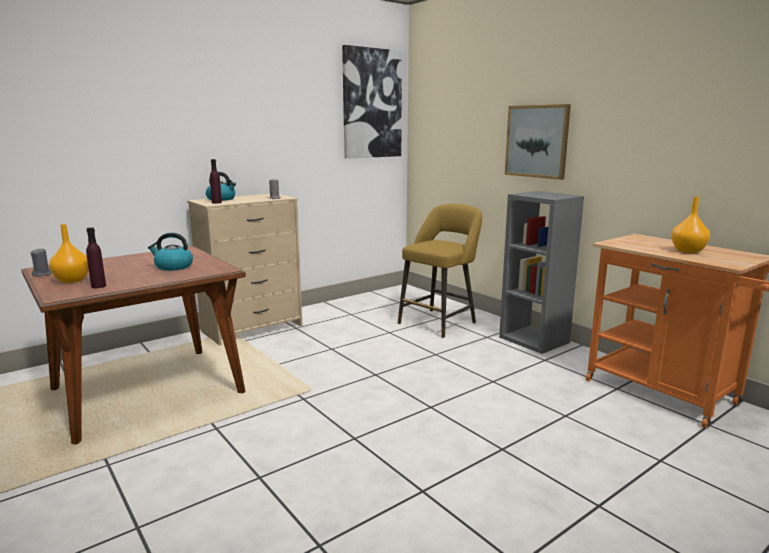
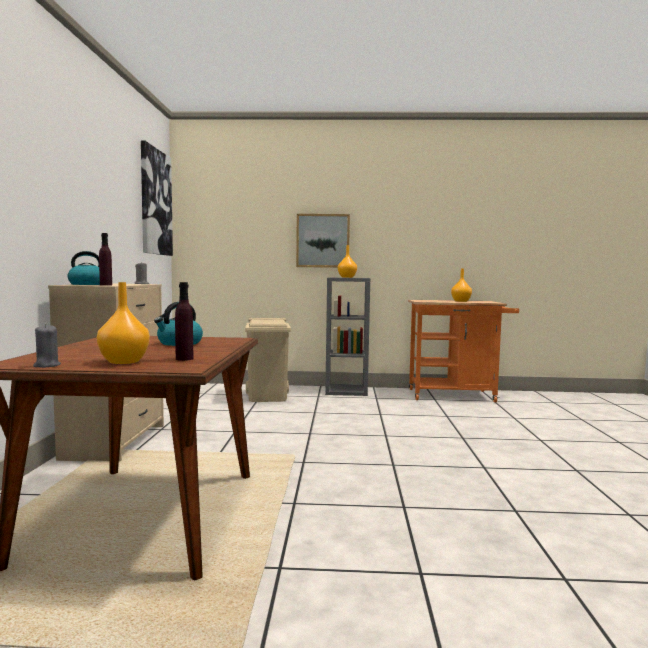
camera: 50 degrees left, 10 degrees down
yellow stool [398,204,482,338] -> beige trash can [245,318,291,402]
none -> orange vase [338,245,357,278]

